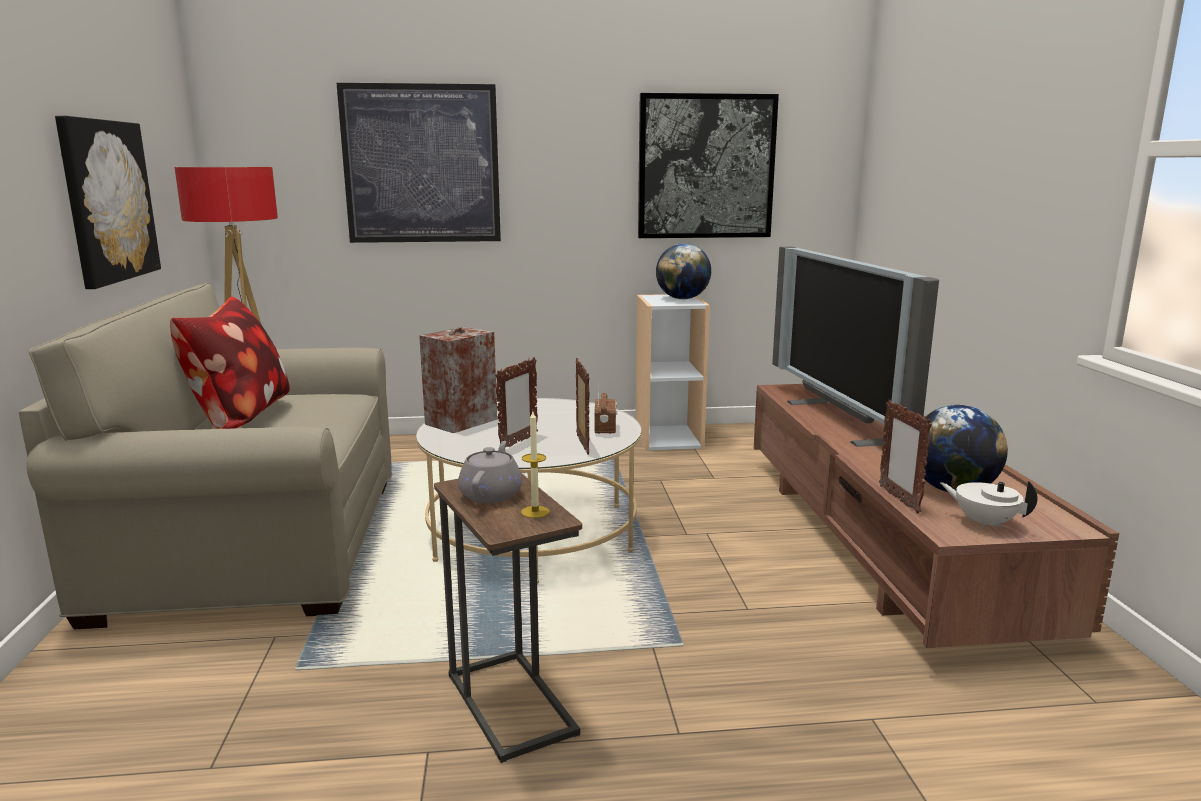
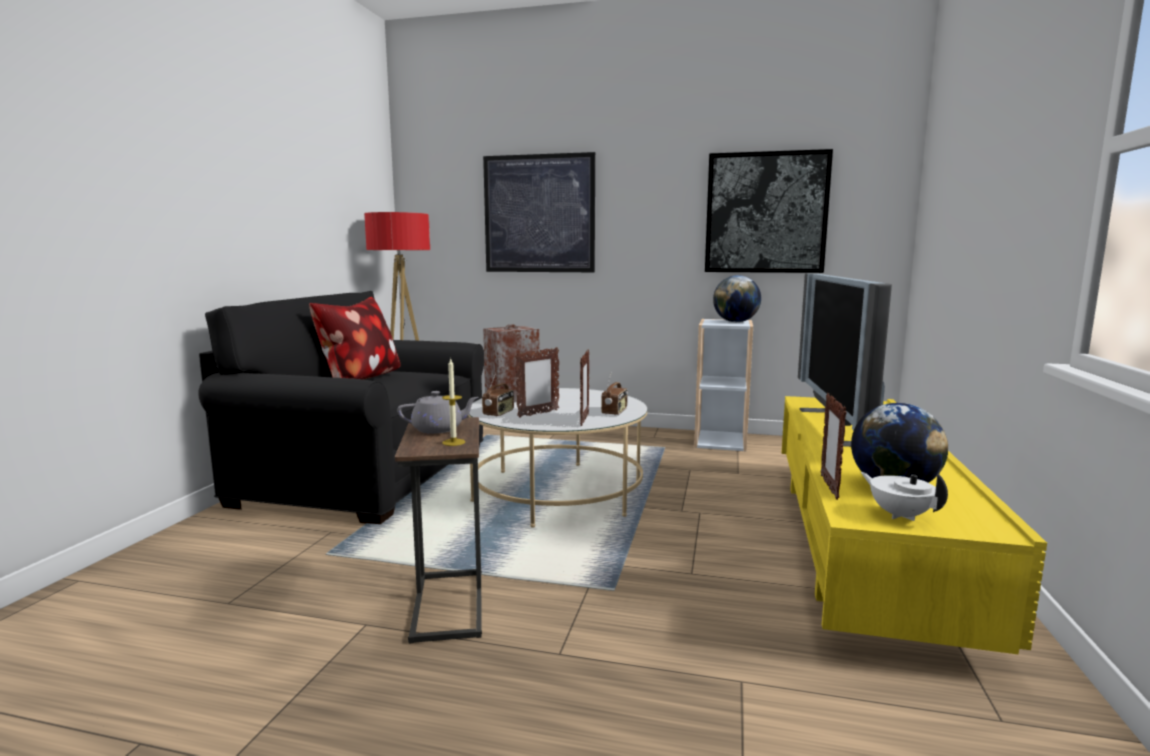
camera: 20 degrees right, 5 degrees down
beige sofa [19,282,392,629] -> black sofa [198,291,484,524]
picture [55,116,161,289] -> none
grey teapot [458,441,522,503] -> grey teapot turned 45 degrees clockwise [397,391,479,434]
brown tv stand [754,384,1119,648] -> yellow tv stand [781,396,1047,654]
none -> radio [482,373,514,417]

